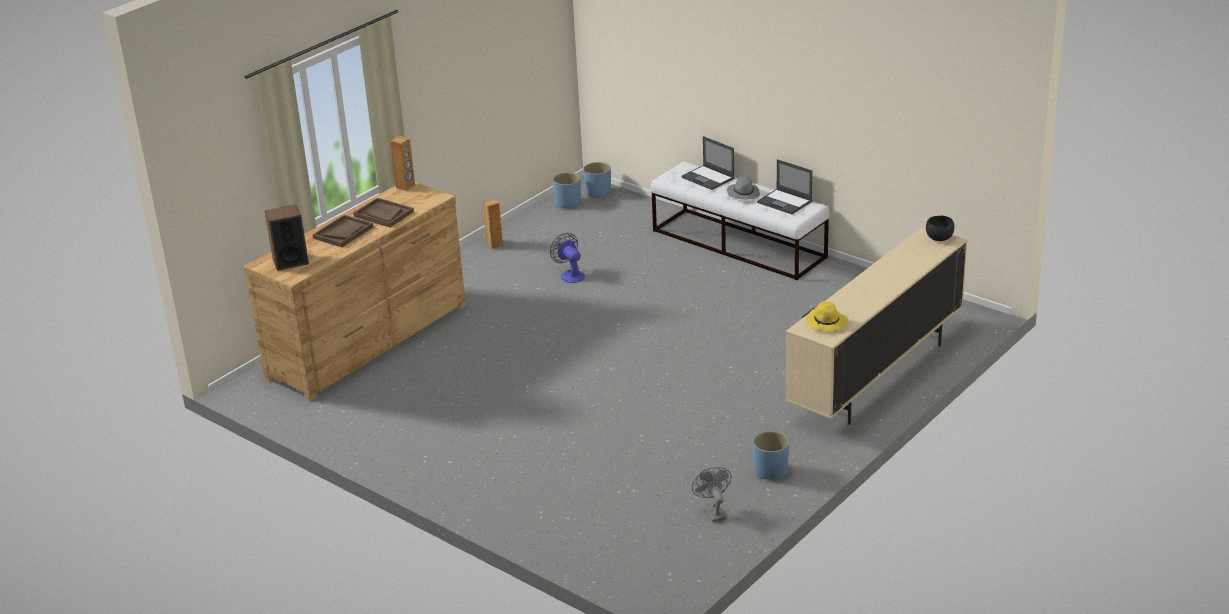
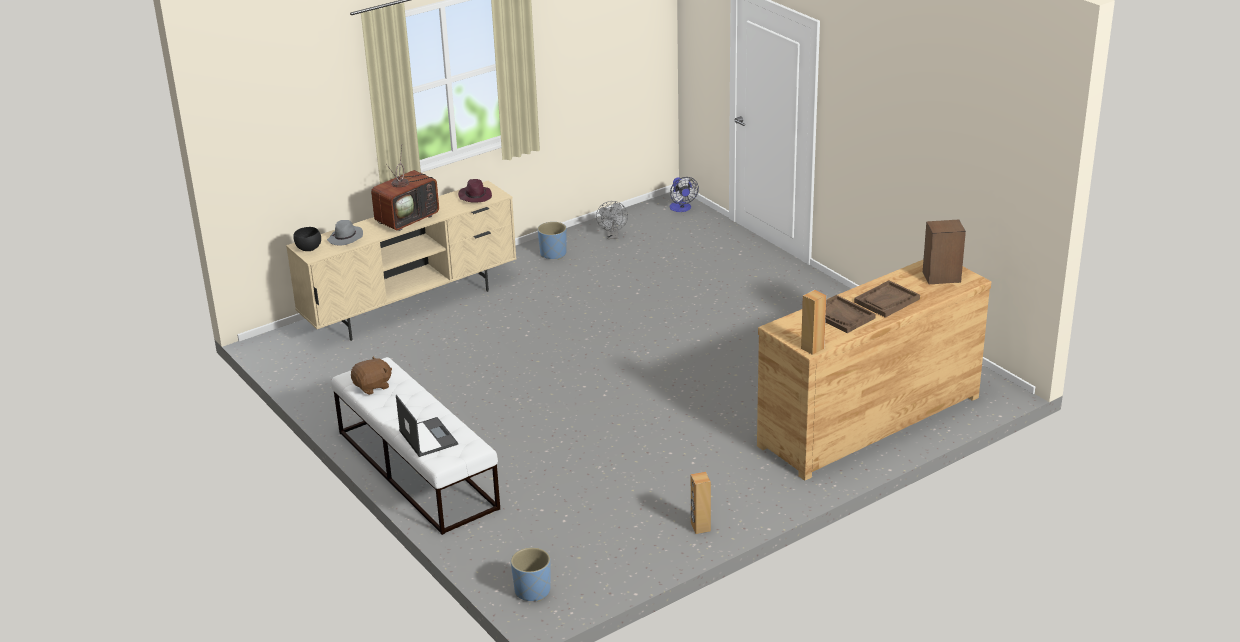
camera: 165 degrees left, 0 degrees up
fan [550,233,585,283] -> fan moved to [670,177,699,212]
blue planter [553,172,581,209] -> none
grey hat [727,176,760,200] -> grey hat moved to [327,220,363,246]
laptop [757,159,812,215] -> brown plush toy [351,356,392,395]
yellow hat [806,301,848,332] -> purple hat [458,179,492,203]
none -> television [371,144,439,231]

